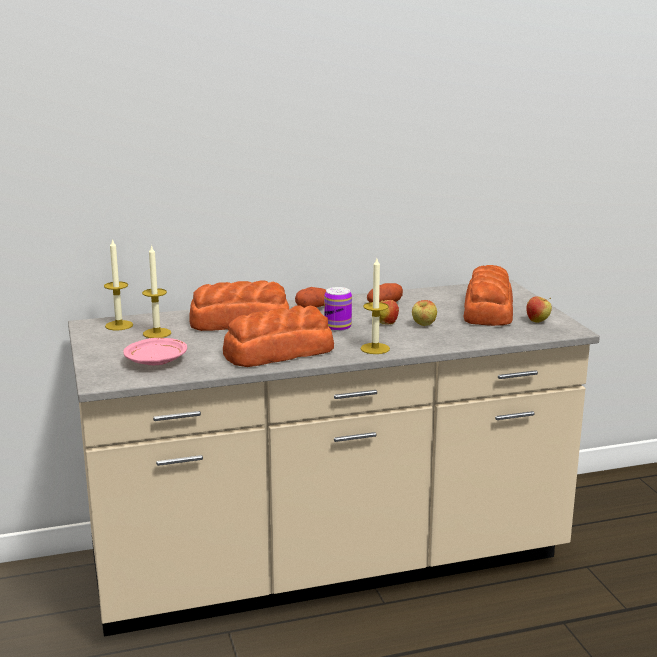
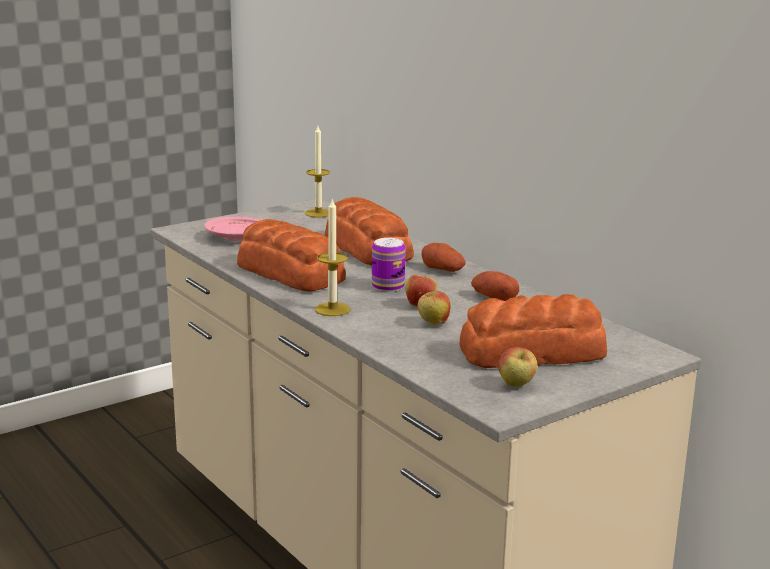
camera: 70 degrees right, 0 degrees up
candle [142,245,171,338] -> none

